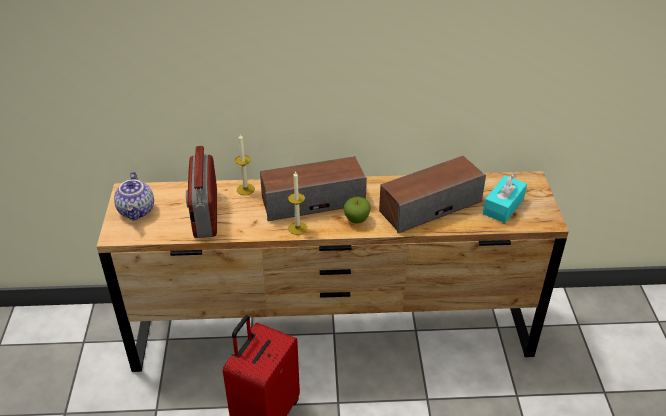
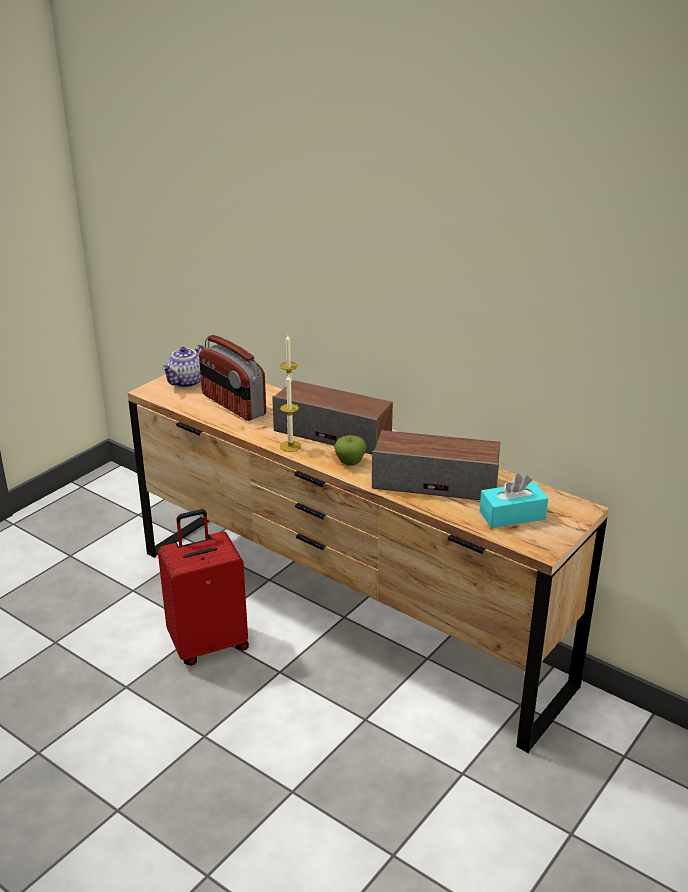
camera: 40 degrees right, 10 degrees down
radio [186,146,217,238] -> radio turned 75 degrees counterclockwise [199,335,266,421]

